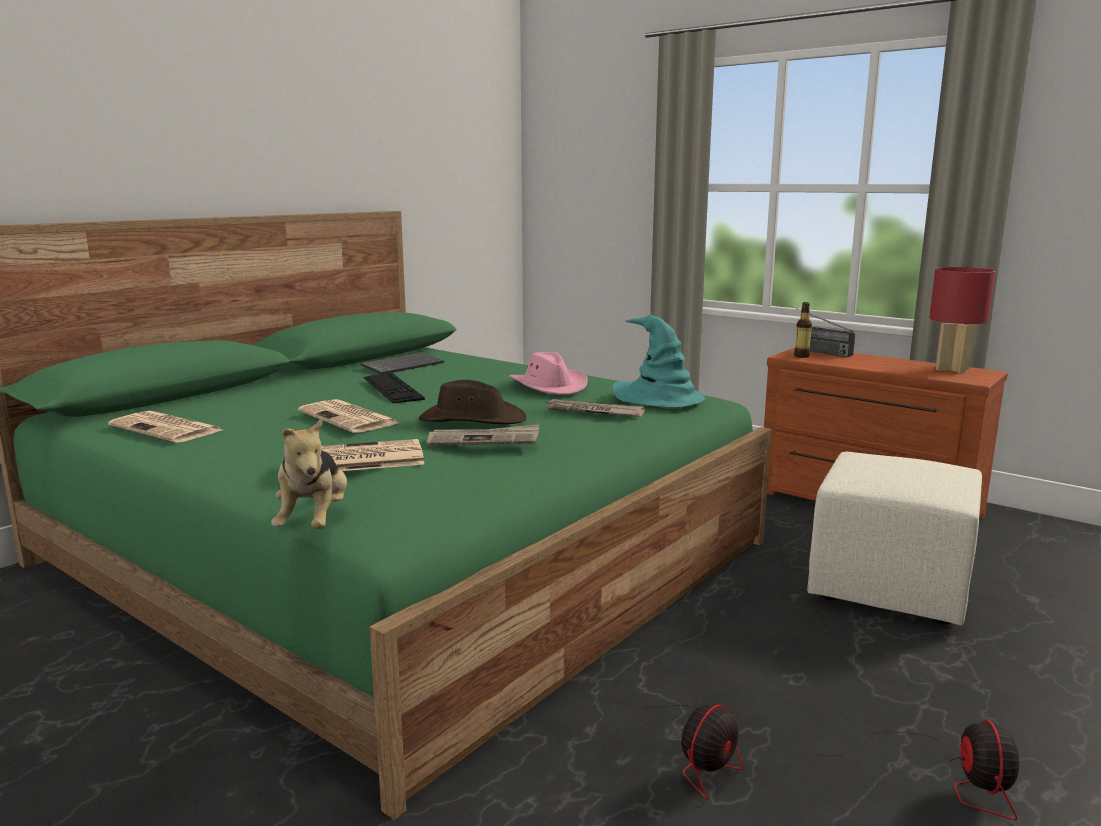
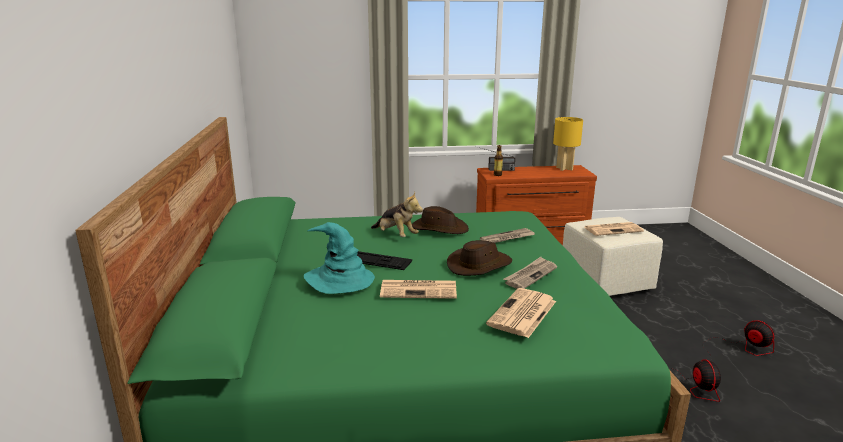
camera: 45 degrees left, 5 degrees up
newspaper [108,411,222,443] -> newspaper moved to [584,222,644,236]
plush toy [271,418,347,529] -> plush toy moved to [371,192,423,237]
keyboard [360,352,444,374] -> none
pink hat [509,352,588,395] -> brown hat [412,206,469,234]
turquoise hat [613,315,705,408] -> turquoise hat moved to [304,222,375,294]
red table lamp [929,267,996,373] -> yellow table lamp [553,117,583,171]

